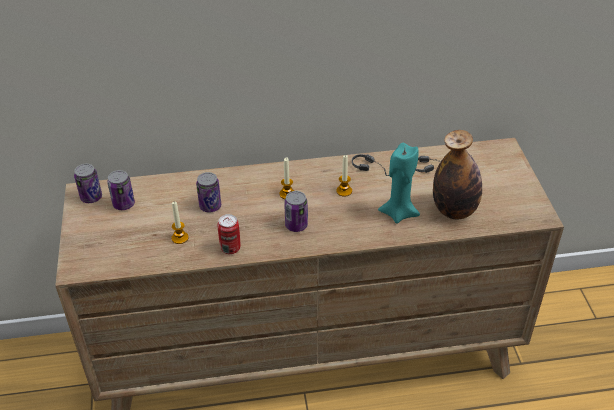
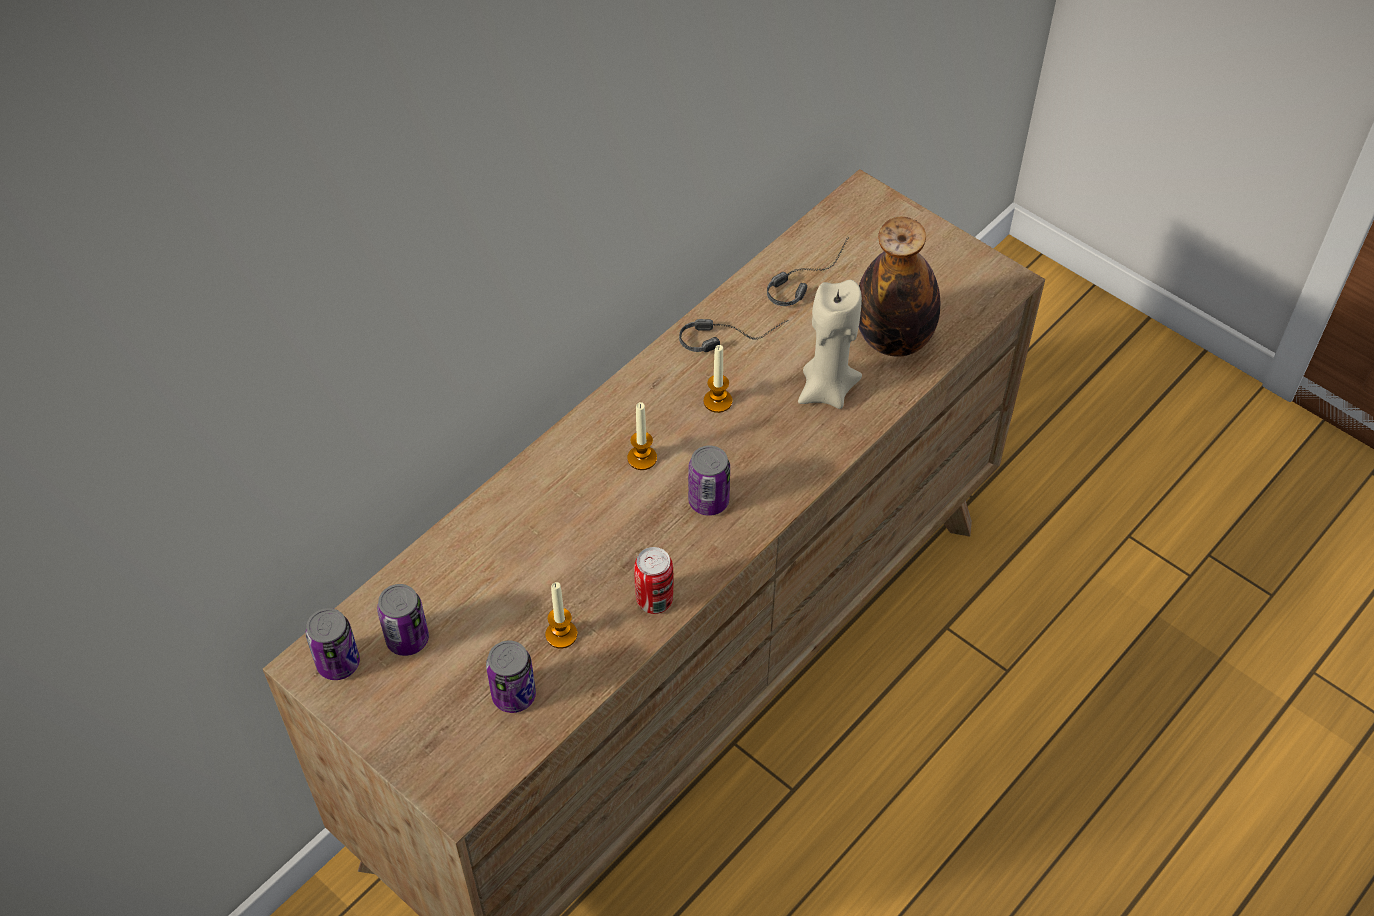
camera: 40 degrees left, 10 degrees up
can [196,172,221,212] -> can moved to [486,641,536,713]
turquoise candle [378,143,420,224] -> beige candle [798,280,862,409]

